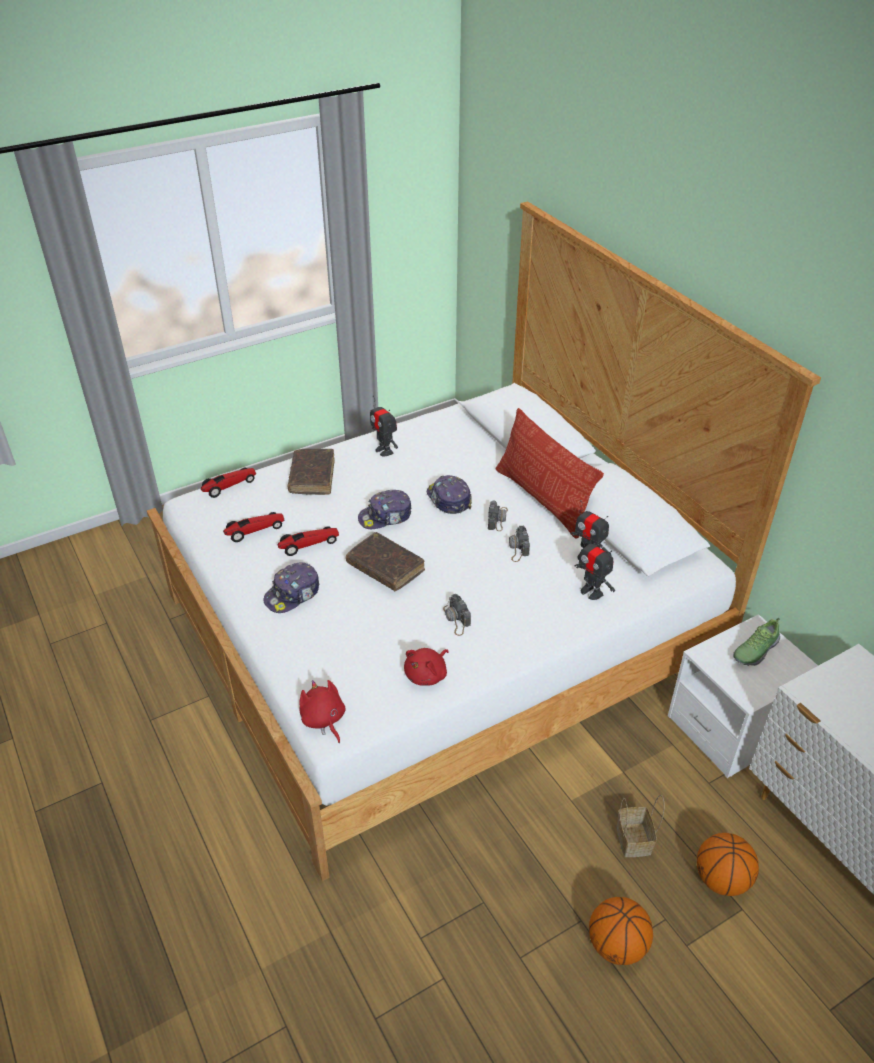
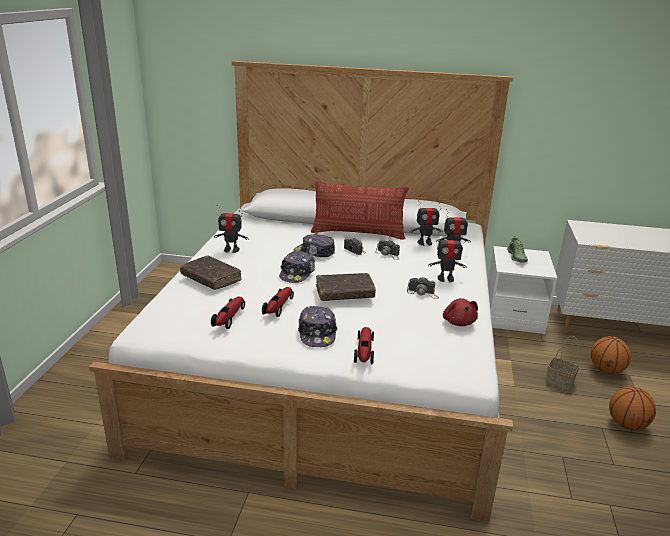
camera: 50 degrees left, 15 degrees down
toy car [201,468,256,498] -> toy car moved to [354,327,374,364]
red plush toy [299,680,345,743] -> none
none -> toy robot [429,232,466,282]

